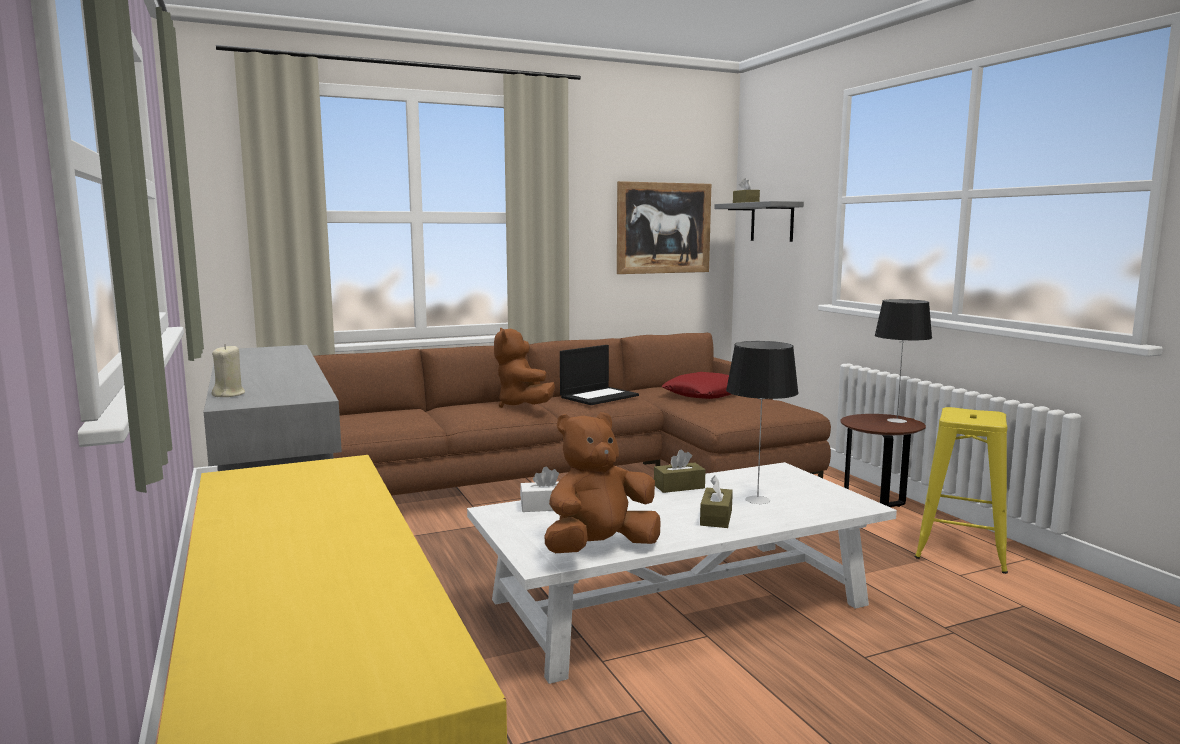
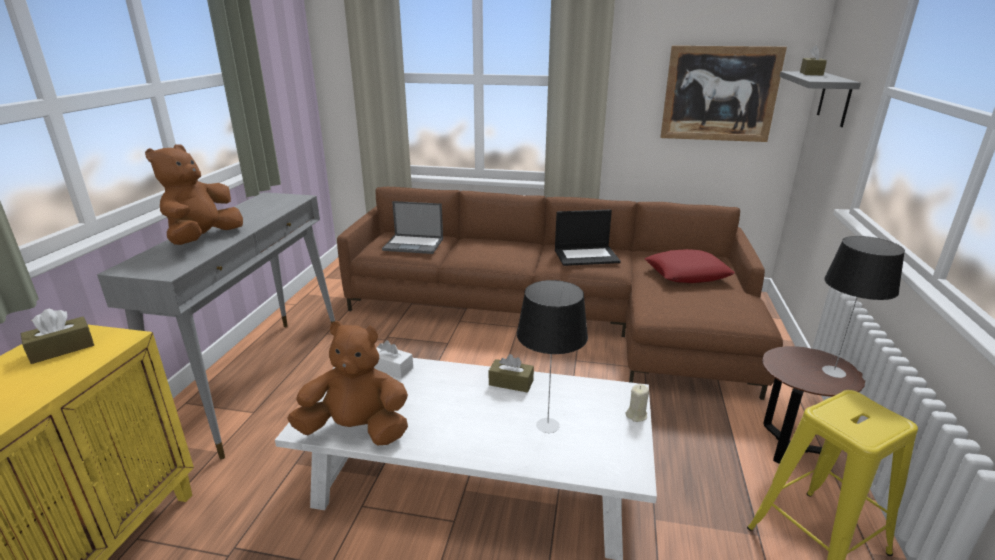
camera: 35 degrees right, 15 degrees up
beige candle [212,344,245,397] -> beige candle moved to [626,384,649,422]
brown plush toy [494,328,555,408] -> brown plush toy moved to [145,144,243,245]
brown tissue box [700,475,733,528] -> brown tissue box moved to [21,309,94,364]
none -> laptop [382,201,443,254]

